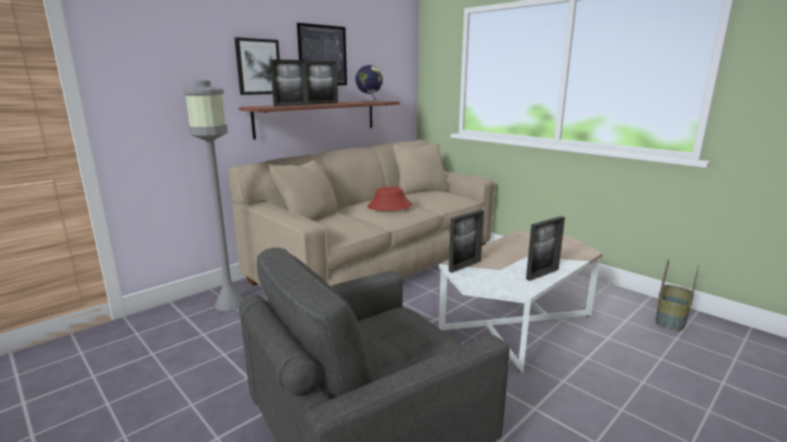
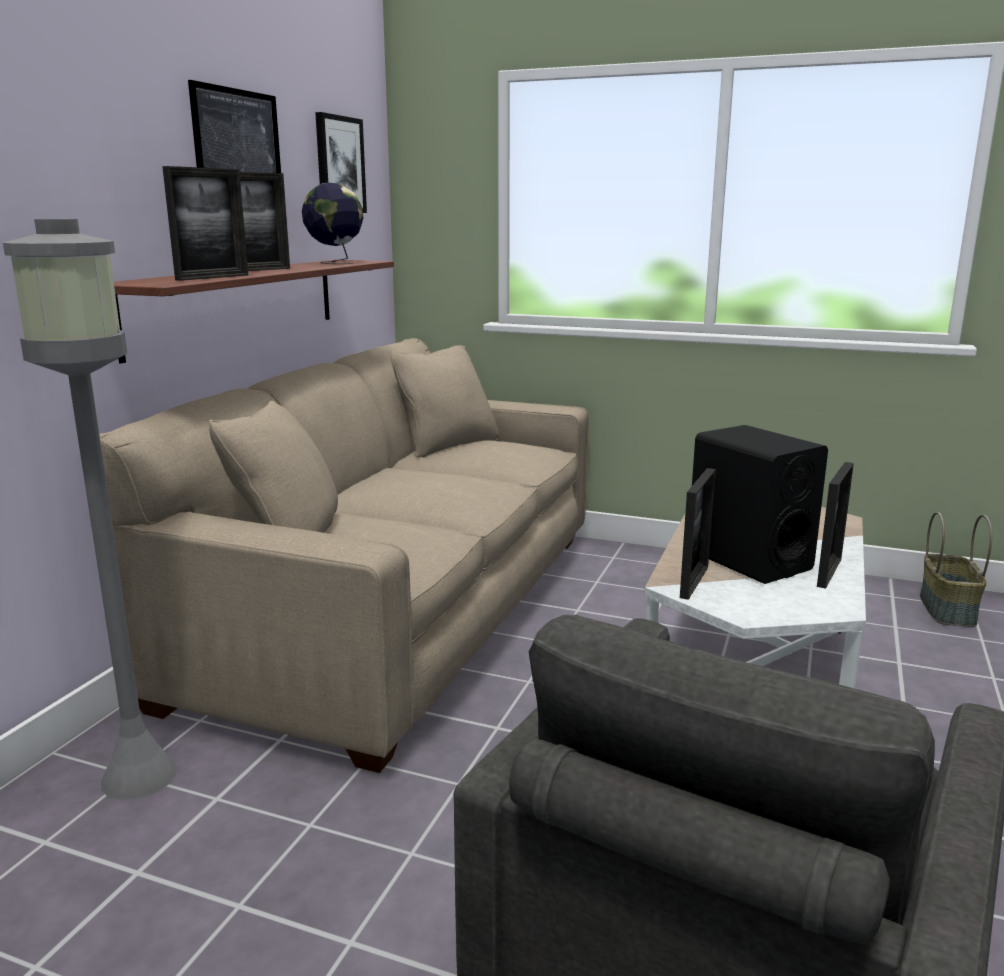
camera: 25 degrees left, 0 degrees up
picture [234,37,280,95] -> picture moved to [315,112,367,213]
red hat [367,187,413,211] -> none
none -> black speaker [692,425,828,584]

